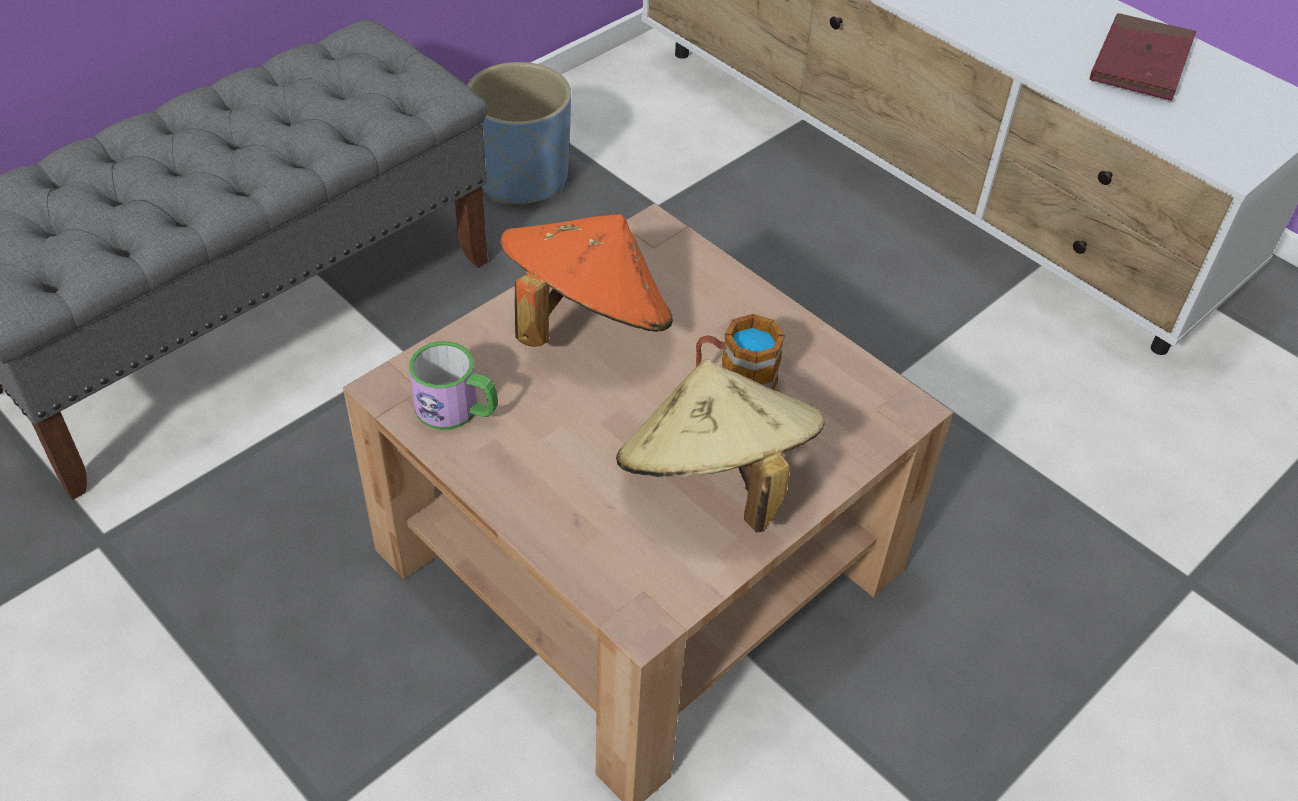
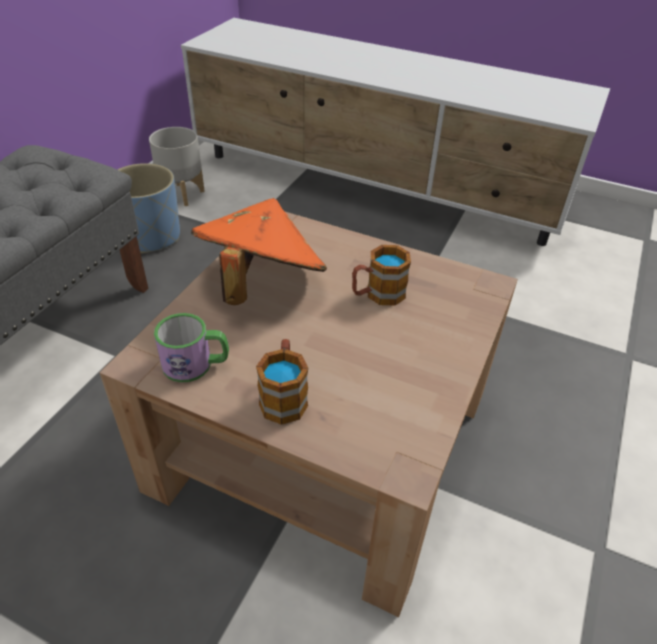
camera: 20 degrees left, 5 degrees down
beige hat [616,359,825,532] -> none
red book [1090,13,1196,101] -> none
none -> grey planter [149,127,205,206]
none -> mug [256,339,308,425]

